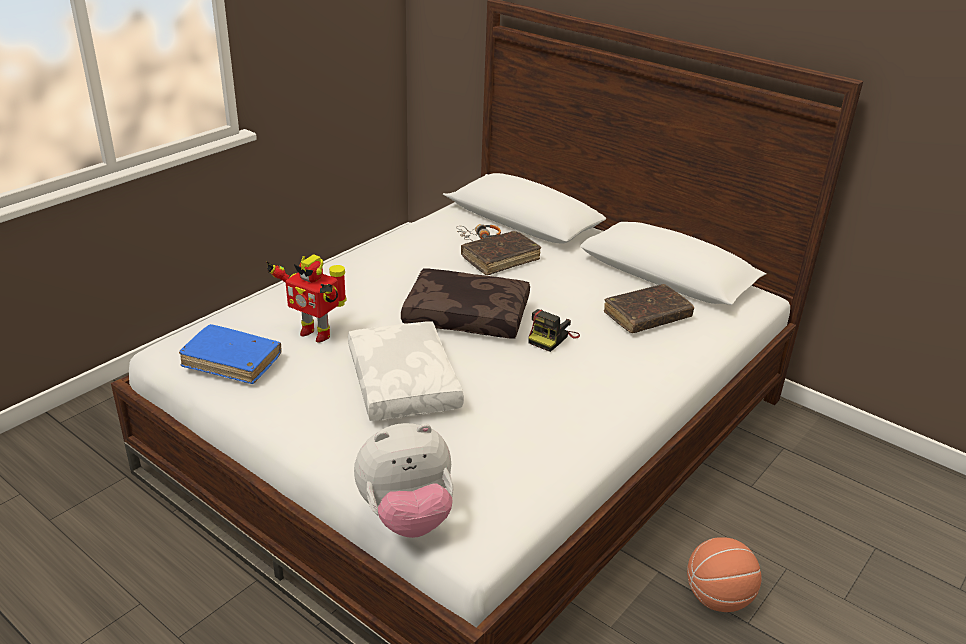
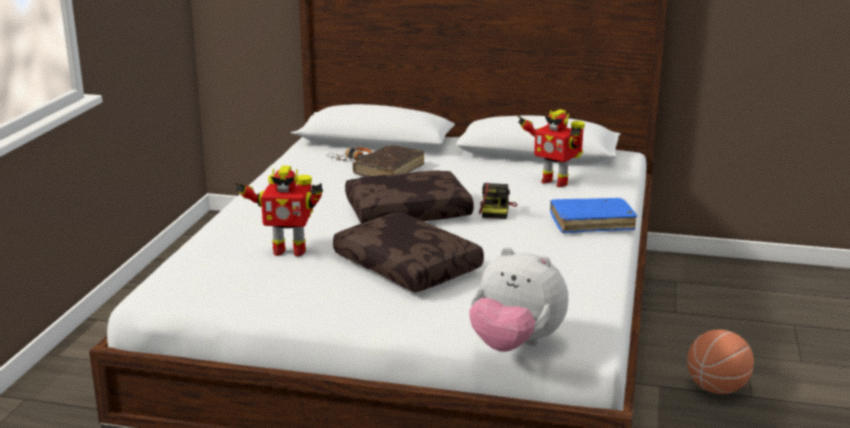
camera: 25 degrees left, 10 degrees down
blue book [179,324,282,384] -> blue book moved to [550,198,637,233]
white pillow [348,322,464,421] -> brown pillow [333,212,484,293]
plush toy [354,423,454,538] -> plush toy turned 75 degrees clockwise [469,247,568,352]
brown book [604,284,694,333] -> toy robot [518,109,585,187]

